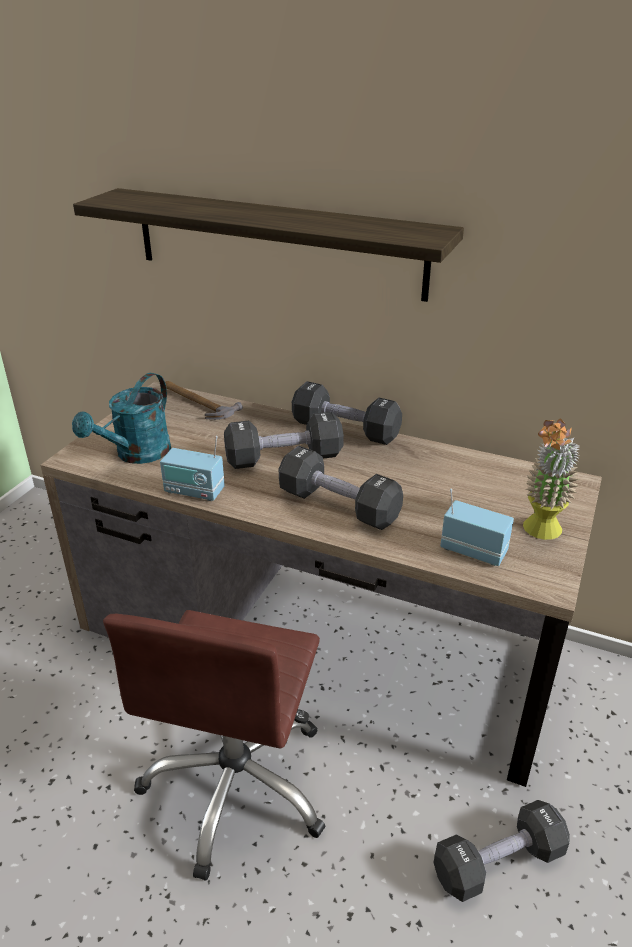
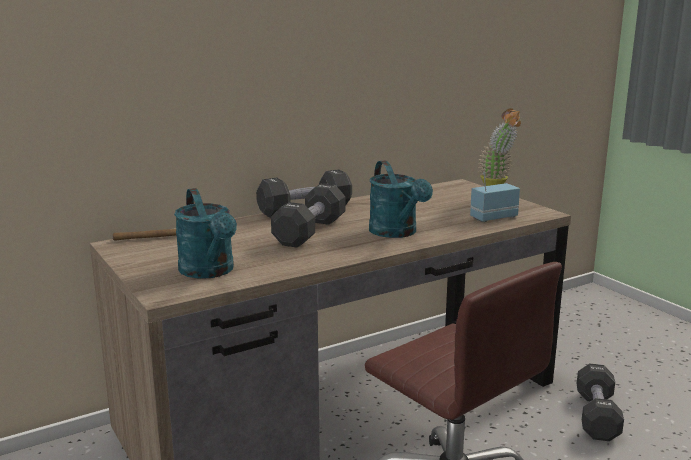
camera: 55 degrees left, 15 degrees down
shelf [73,188,464,302] -> none
radio [160,436,225,501] -> none
black dumbbell [279,446,403,530] -> turquoise watering can [369,161,433,238]

